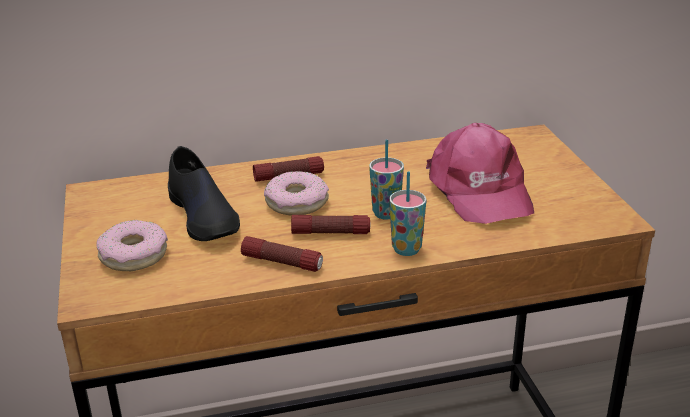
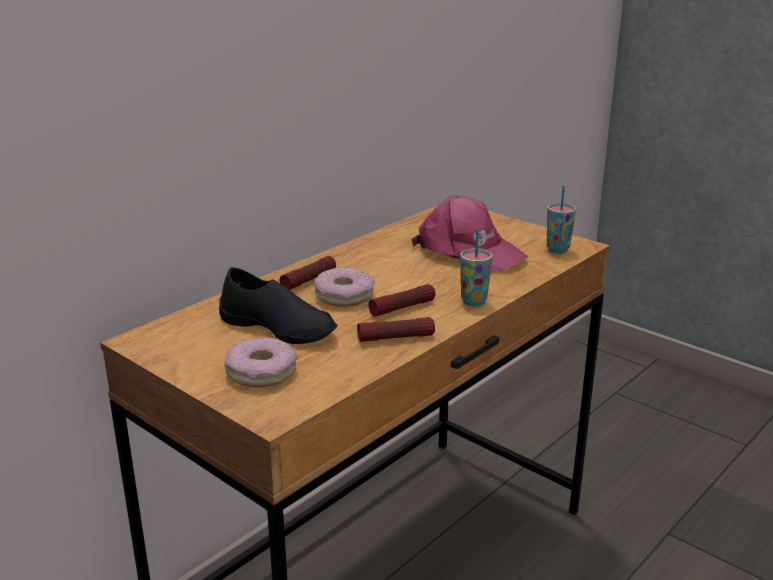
camera: 35 degrees left, 5 degrees down
cup [369,139,404,220] -> cup moved to [547,186,576,254]

